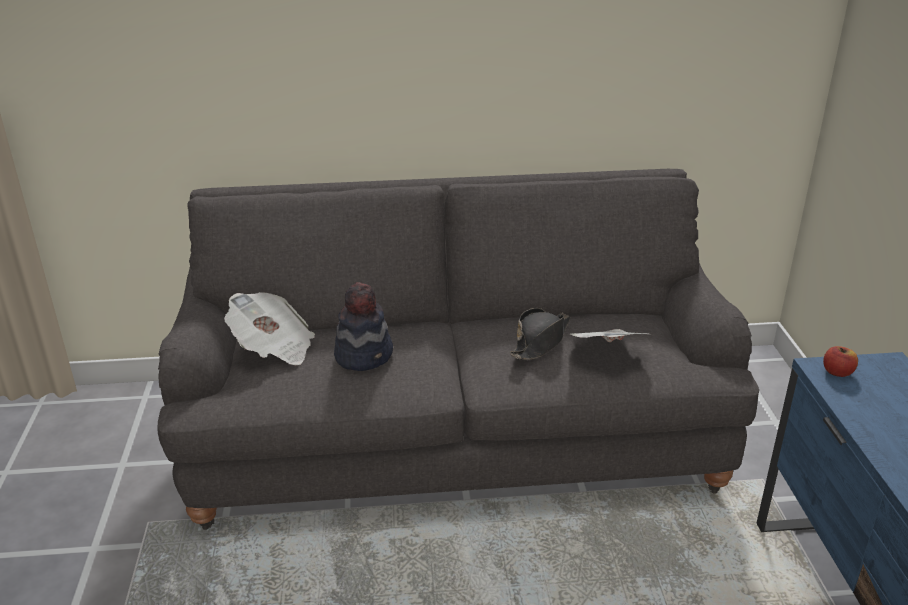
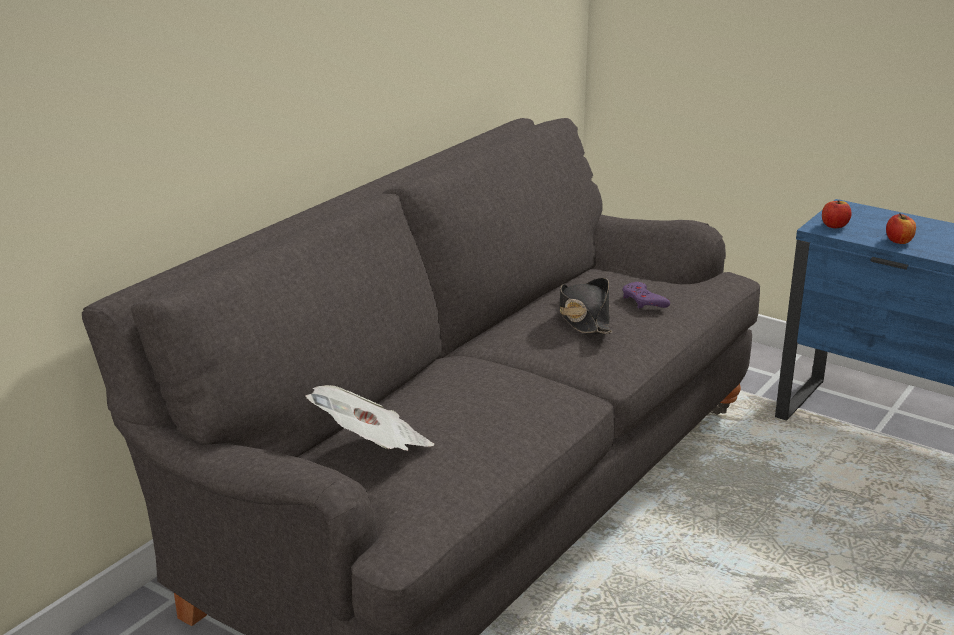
camera: 50 degrees left, 5 degrees down
hat [334,282,393,371] -> none
newspaper [570,329,653,342] -> purple game controller [622,282,670,309]
none -> apple [886,213,916,244]

